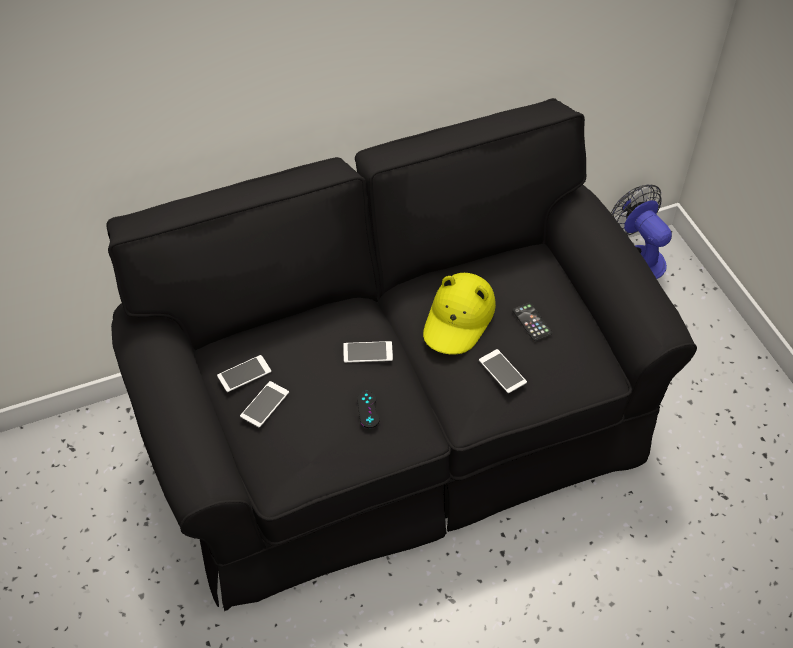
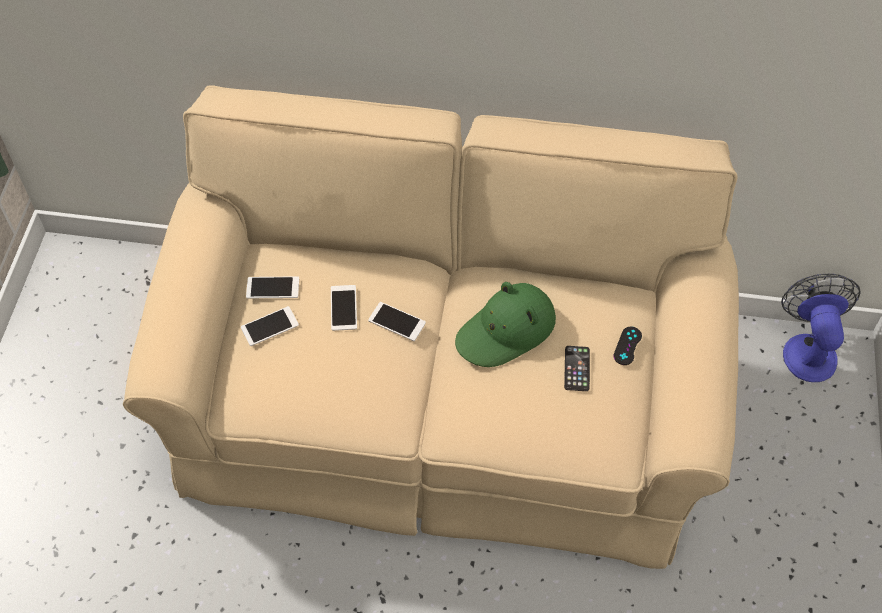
camera: 30 degrees right, 5 degrees up
black sofa [106,98,697,611] -> beige sofa [123,85,739,569]
black game controller [357,391,380,428] -> black game controller moved to [613,327,642,365]
yellow hat [423,273,496,355] -> green hat [455,282,556,367]
phone [479,349,527,393] -> phone moved to [331,285,357,331]

